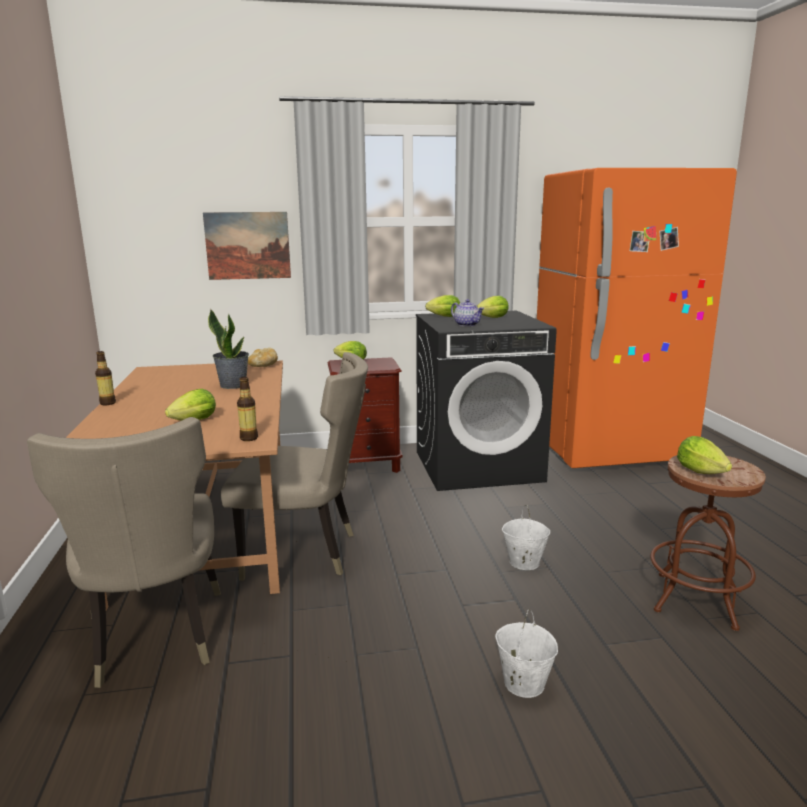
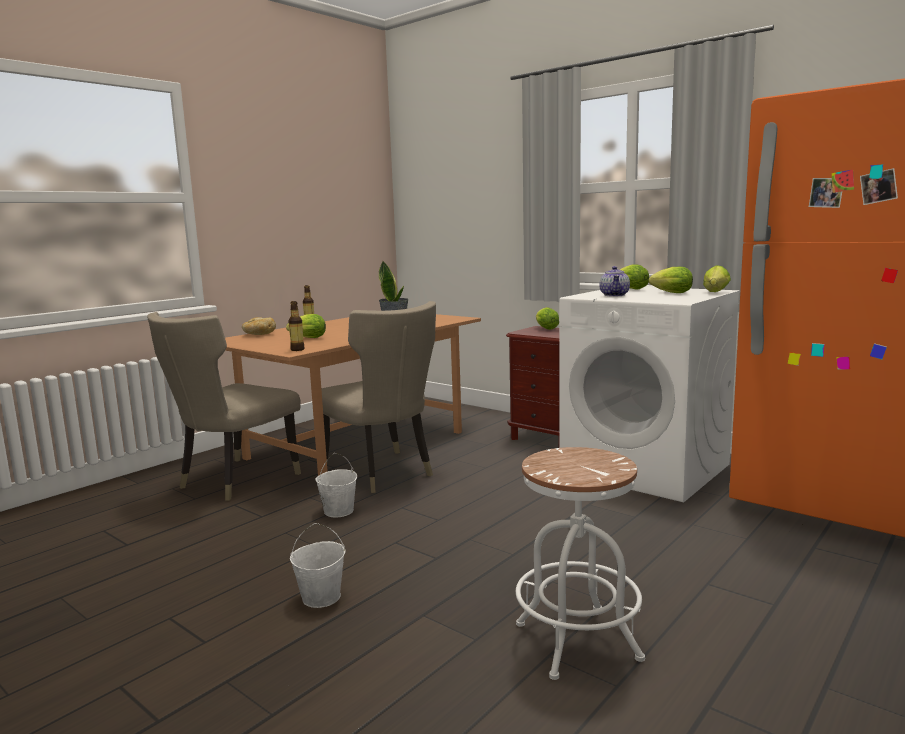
camera: 50 degrees right, 5 degrees down
picture [203,212,291,280] -> none
bread [248,348,278,367] -> bread moved to [242,317,276,335]
black washing machine [416,311,557,491] -> white washing machine [559,287,740,502]
white bucket [502,505,550,570] -> white bucket moved to [316,453,357,517]
brown stool [650,455,766,631] -> white stool [516,447,645,680]
lettuce [677,436,732,474] -> lettuce moved to [703,265,731,292]

